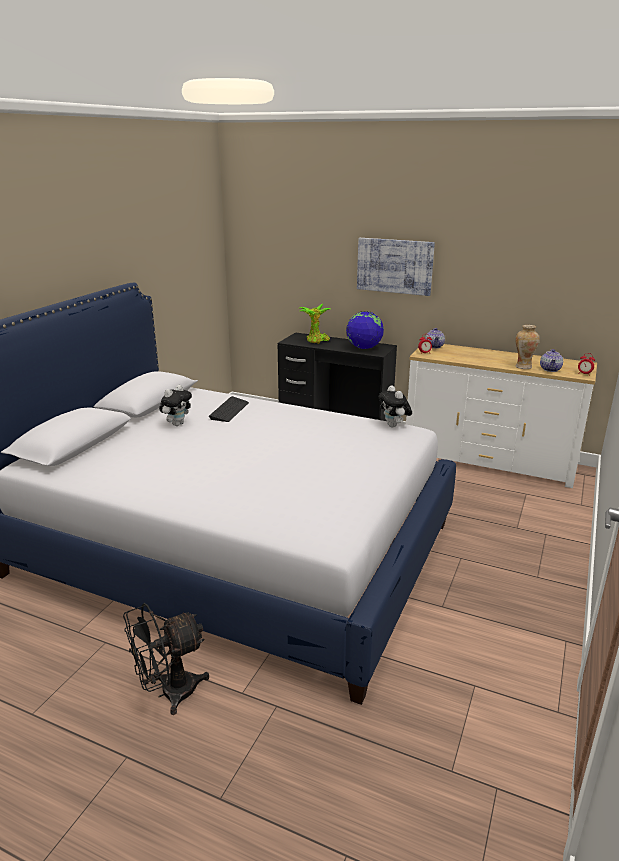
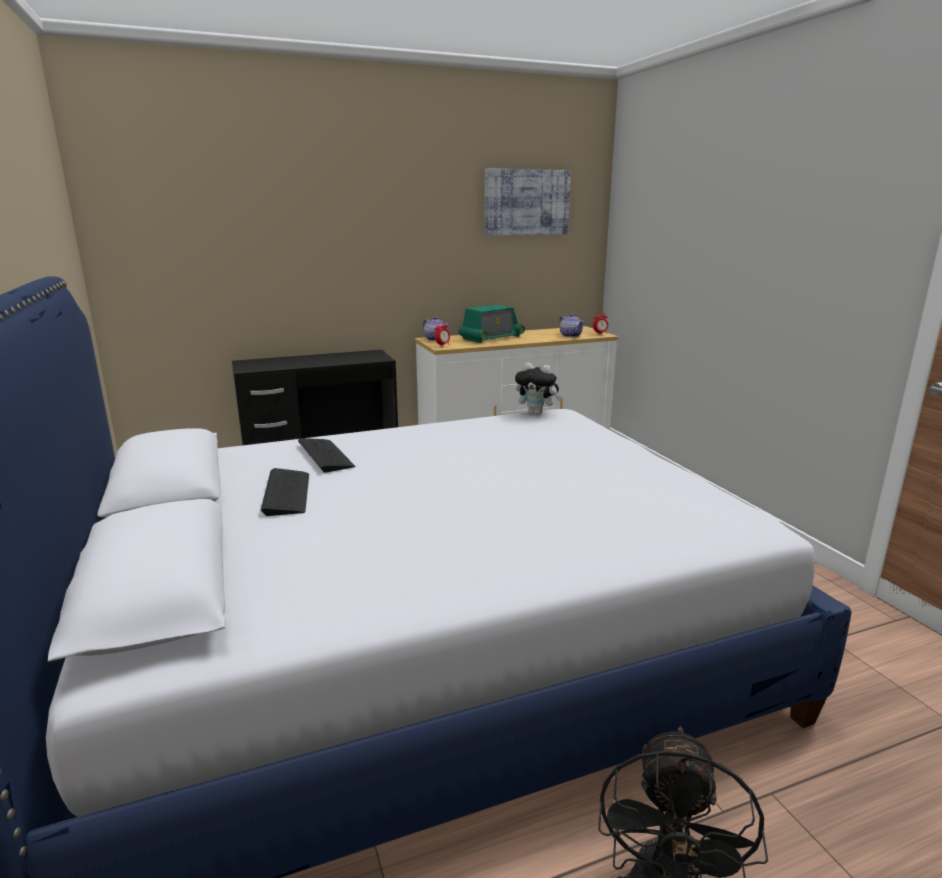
camera: 45 degrees left, 5 degrees down
plush toy [159,385,192,426] -> keyboard [261,468,309,516]
potted plant [299,304,330,344] -> none
globe [346,311,384,349] -> none
picture [357,238,435,296] -> picture moved to [484,168,571,235]
vase [515,325,539,369] -> none
none -> radio [459,304,525,343]

